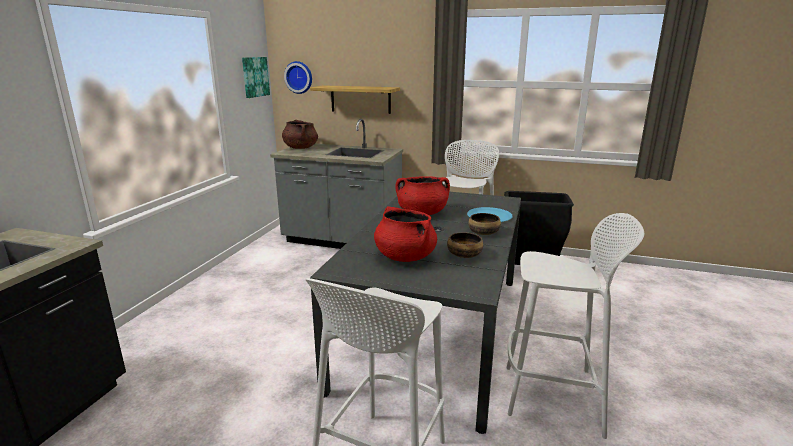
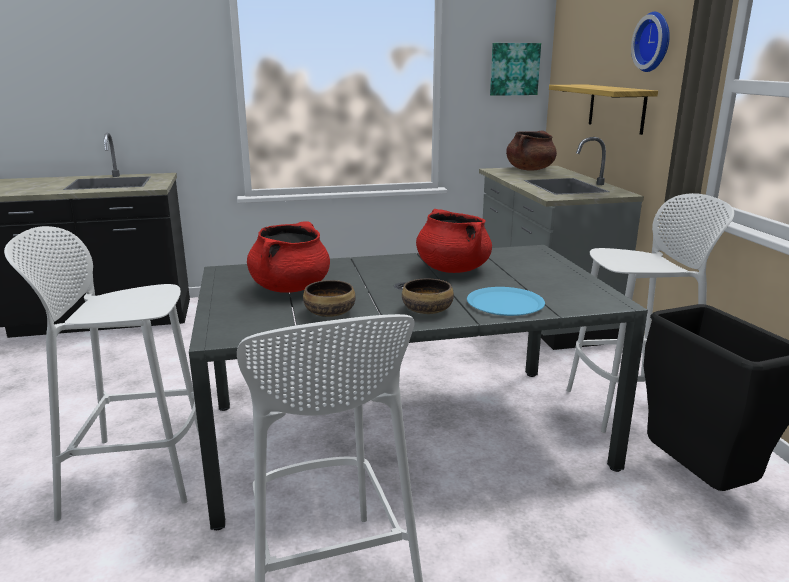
camera: 60 degrees right, 0 degrees up
wall clock [284,61,312,94] -> wall clock moved to [631,12,670,72]

